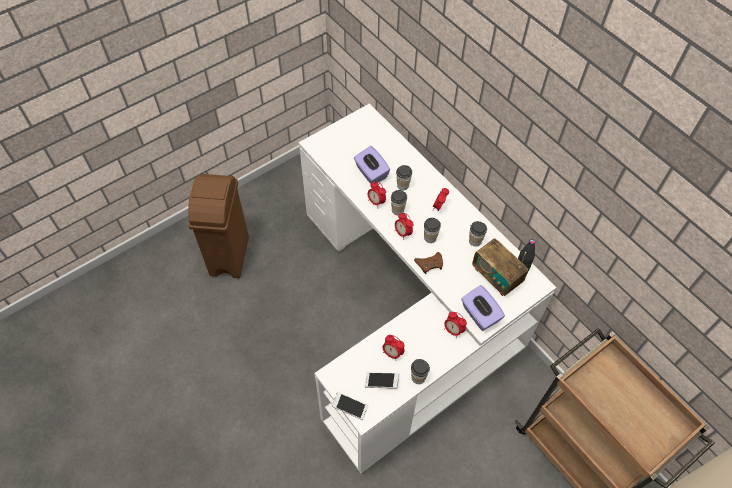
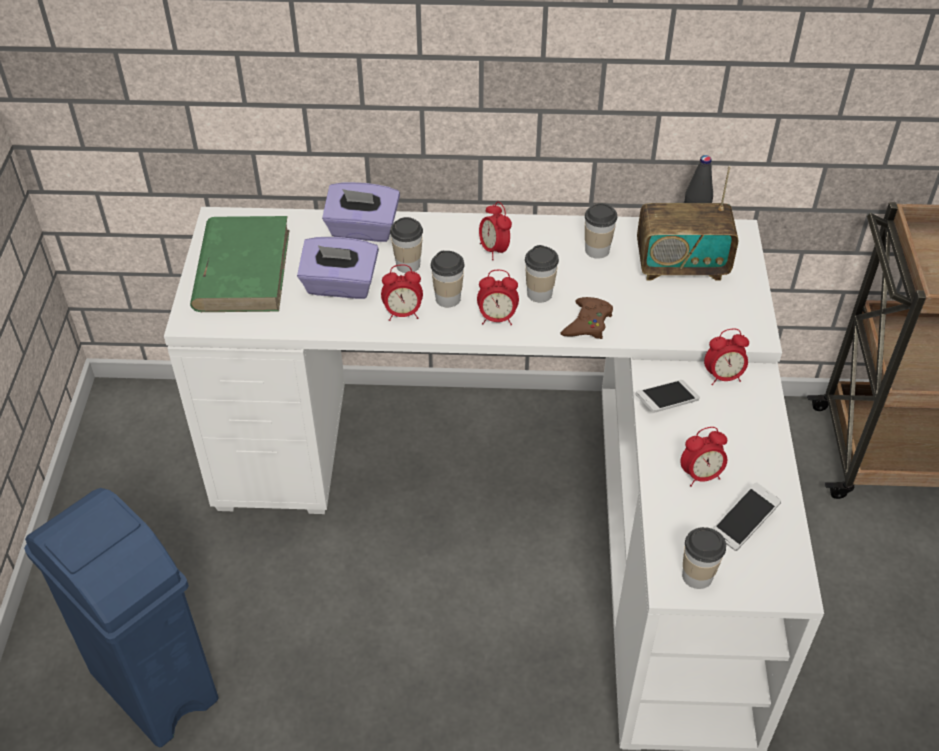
camera: 50 degrees left, 10 degrees down
brown trash can [188,174,249,278] -> blue trash can [24,488,219,748]
phone [332,392,368,420] -> phone moved to [635,380,700,413]
cup [411,359,430,384] -> cup moved to [682,527,726,589]
purple tissue box [461,285,505,331] -> purple tissue box moved to [322,182,400,242]
none -> green book [190,216,289,312]

